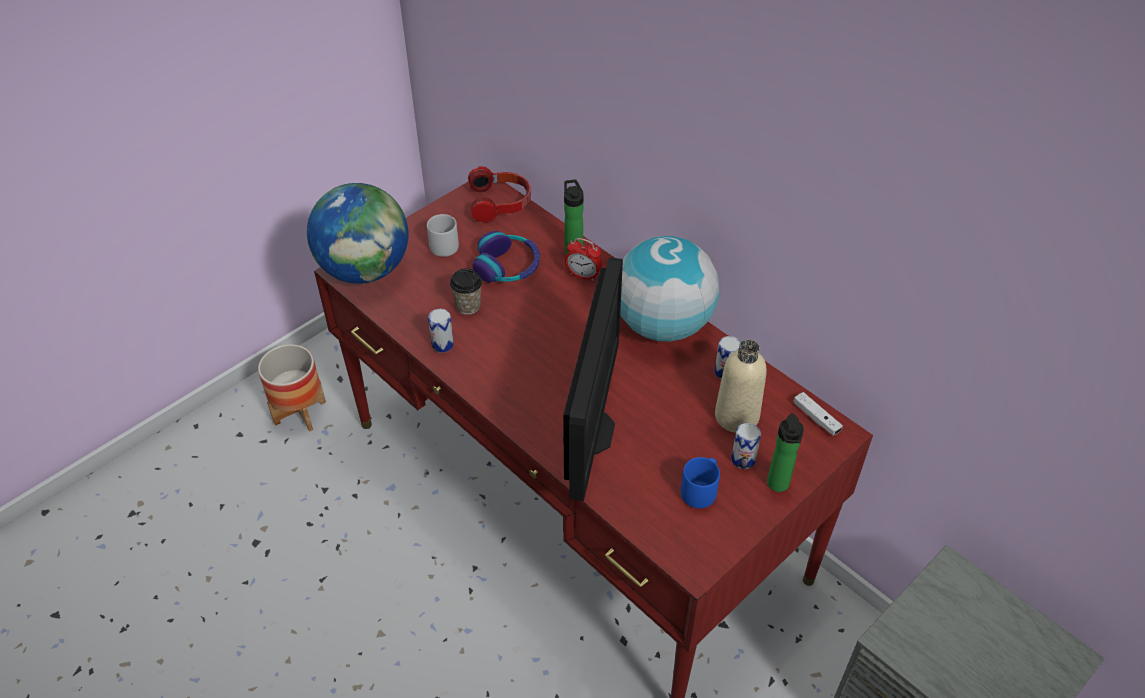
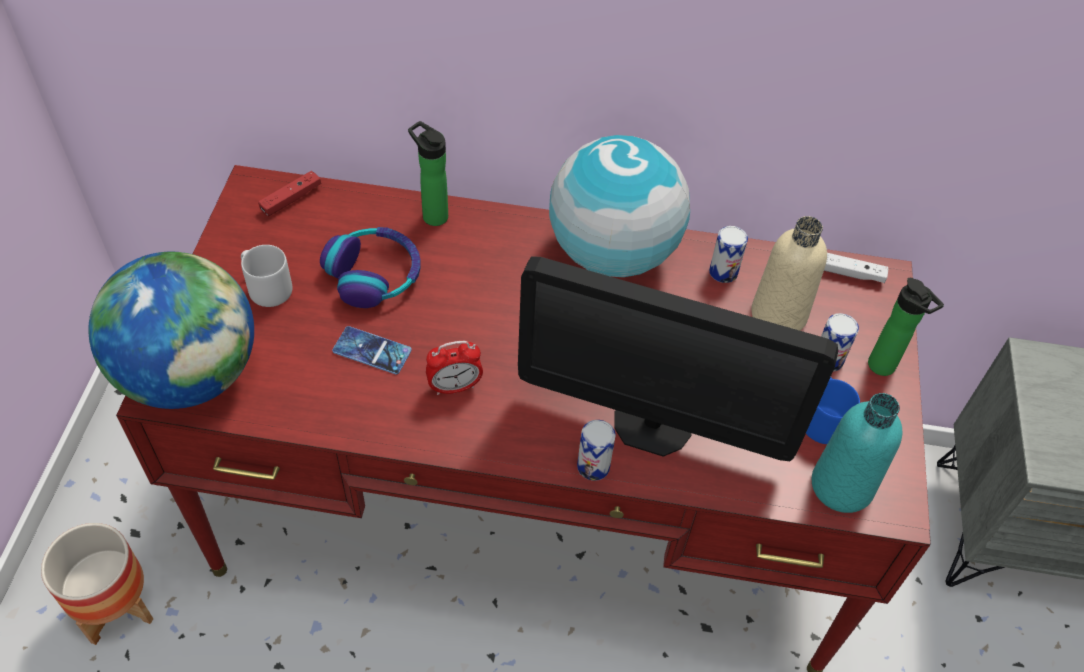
camera: 40 degrees left, 5 degrees up
can [428,309,454,353] -> can moved to [577,420,616,481]
cup [450,268,482,315] -> phone [332,326,412,374]
headphones [468,166,531,223] -> red game controller [258,171,321,217]
monitor [563,257,623,501] -> monitor turned 135 degrees clockwise [518,256,838,461]
alarm clock [565,238,602,281] -> alarm clock moved to [426,341,483,395]
none -> turquoise bottle [812,393,903,513]

